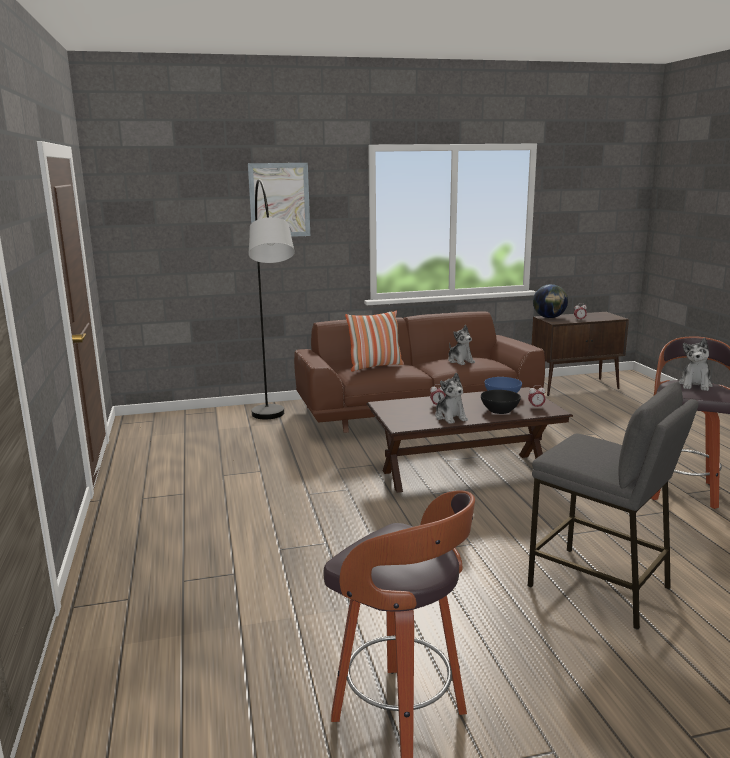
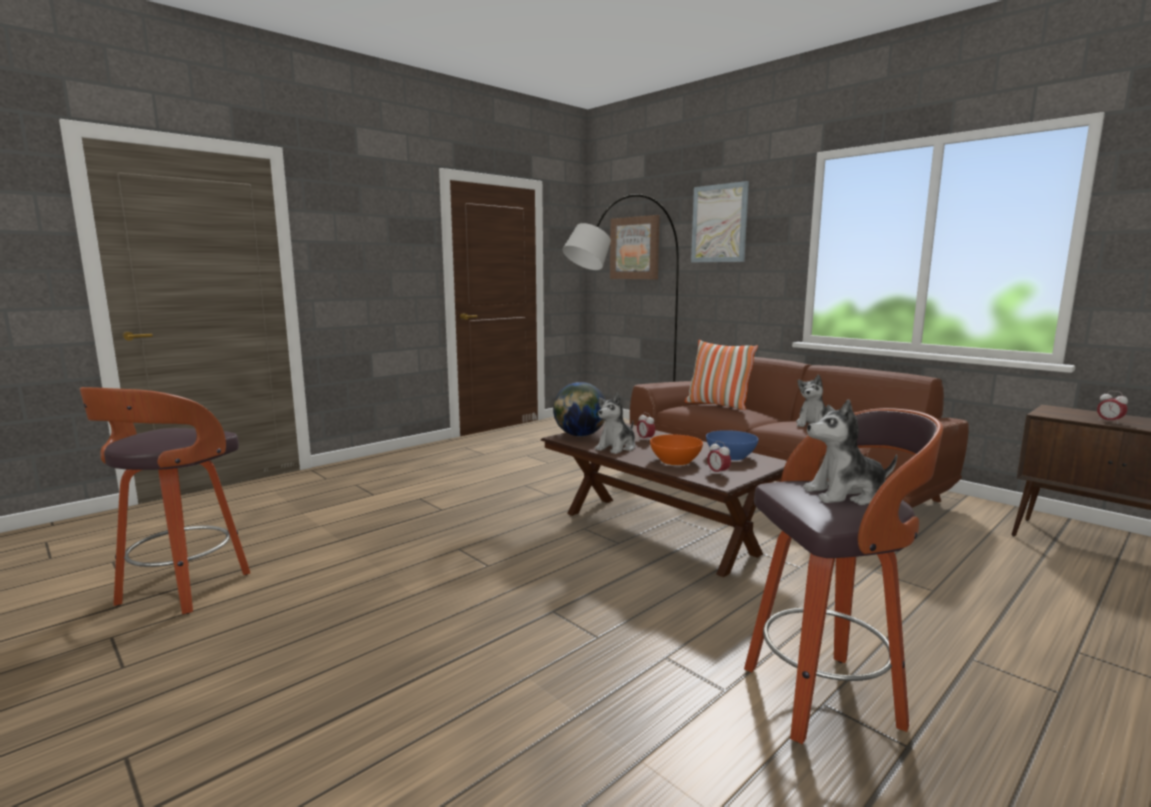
camera: 60 degrees right, 5 degrees down
black bowl [481,390,521,414] -> orange bowl [650,434,703,465]
grey stool [528,382,699,630] -> none
globe [533,284,568,318] -> globe moved to [553,382,606,436]
none -> picture [610,215,660,279]

